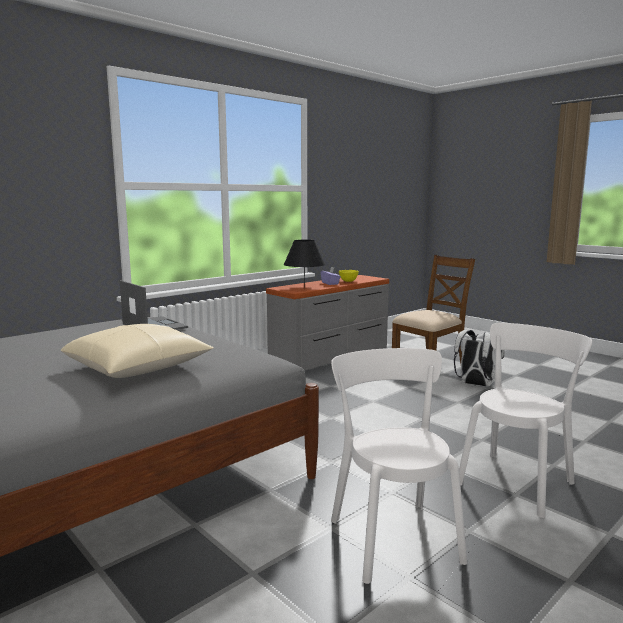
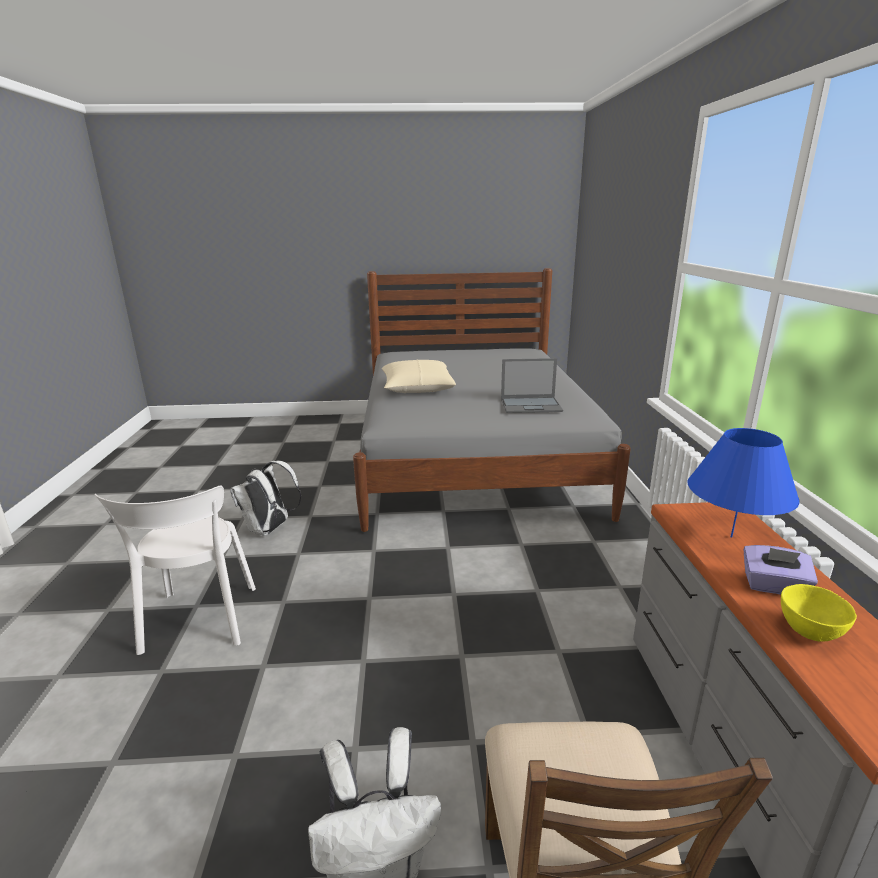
camera: 130 degrees right, 10 degrees up
black table lamp [284,240,325,287] -> blue table lamp [687,428,800,538]
white chair [331,348,467,584] -> white backpack [230,461,301,536]

